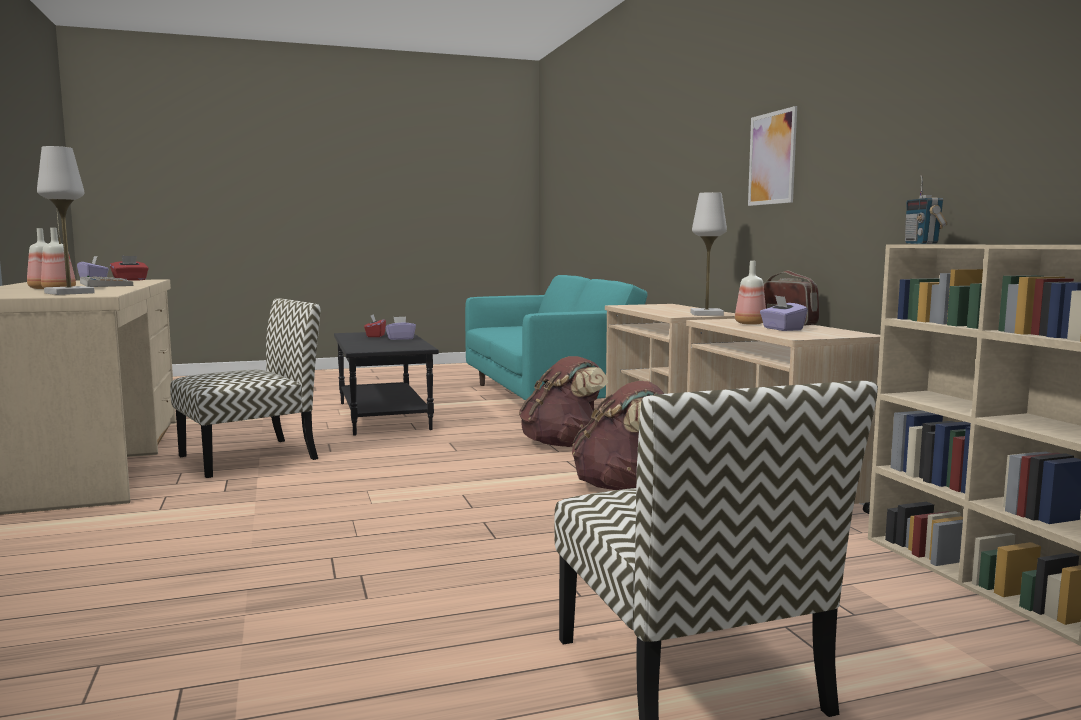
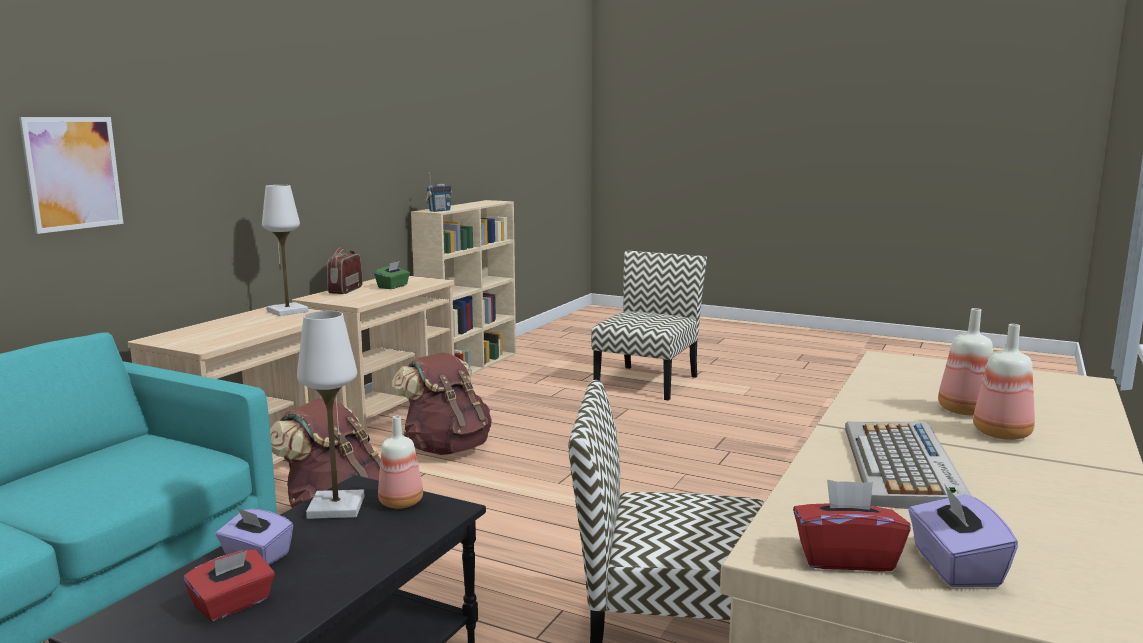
camera: 135 degrees left, 5 degrees up
white table lamp [37,146,95,295] -> white table lamp moved to [297,311,364,519]
bottle [735,261,766,325] -> bottle moved to [378,416,423,509]
picture [748,106,797,206] -> picture moved to [19,117,123,234]
purple tissue box [760,295,808,331] -> green tissue box [374,261,410,289]

